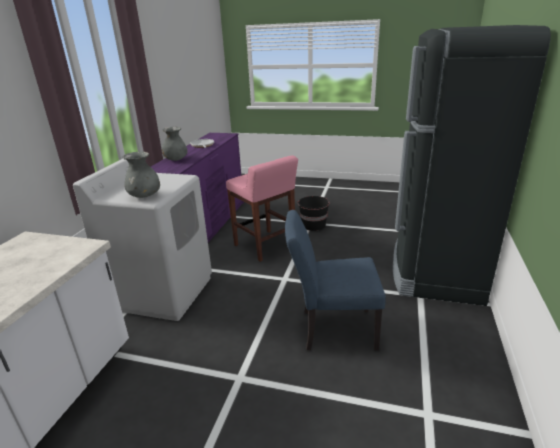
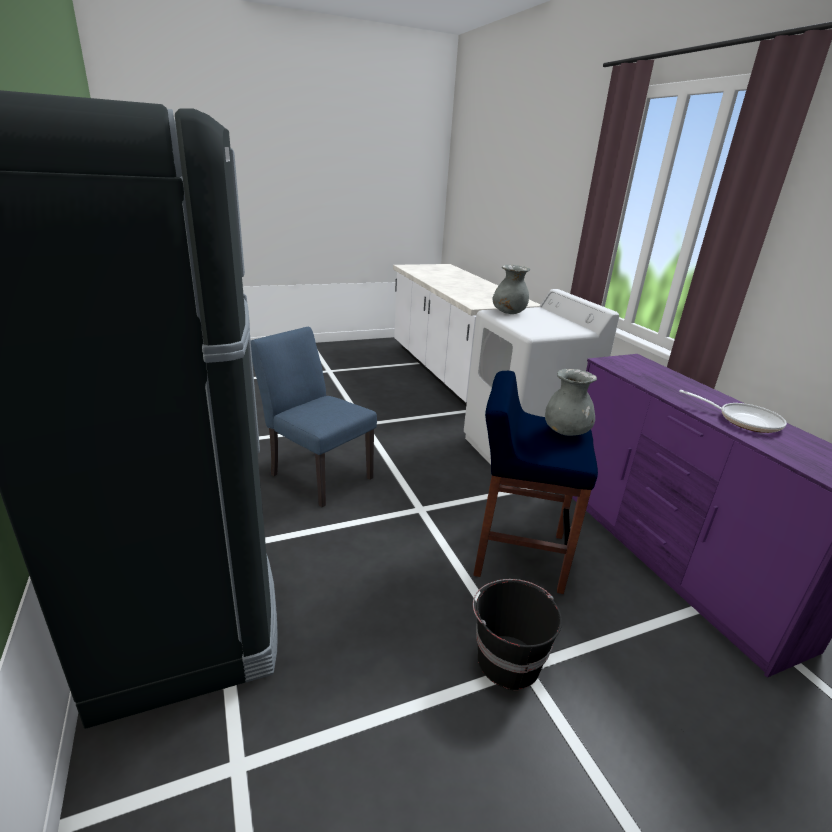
camera: 140 degrees right, 0 degrees up
grey vase [162,127,188,161] -> grey vase moved to [545,369,597,436]
pink stool [226,155,298,262] -> blue stool [473,371,598,594]
blue chair [285,210,386,351] -> blue chair turned 105 degrees counterclockwise [251,327,377,507]

